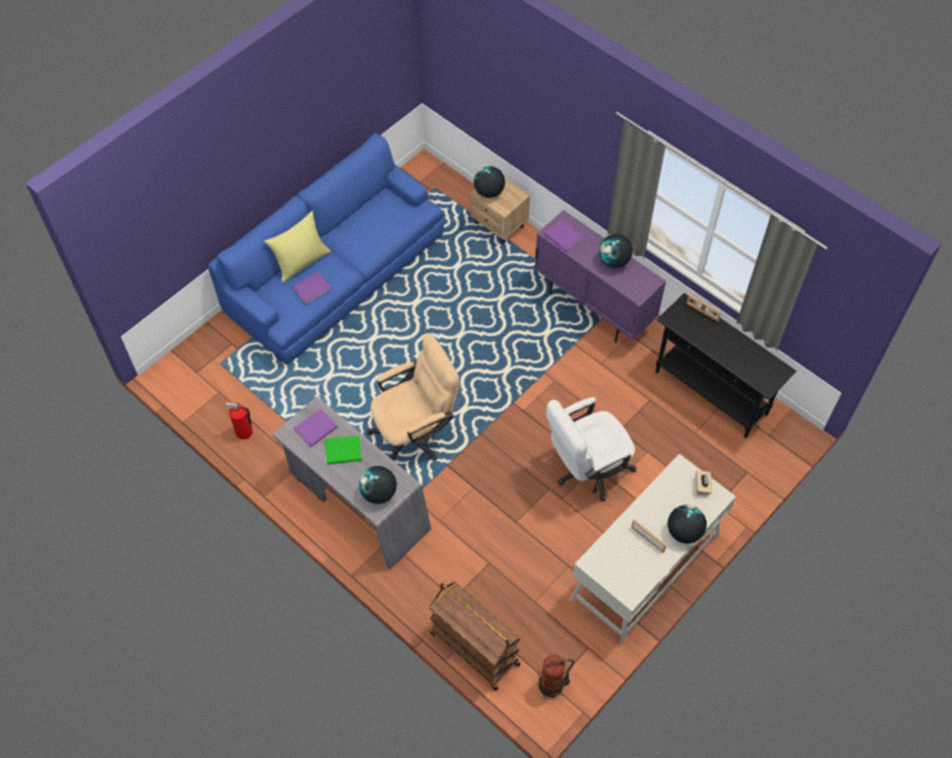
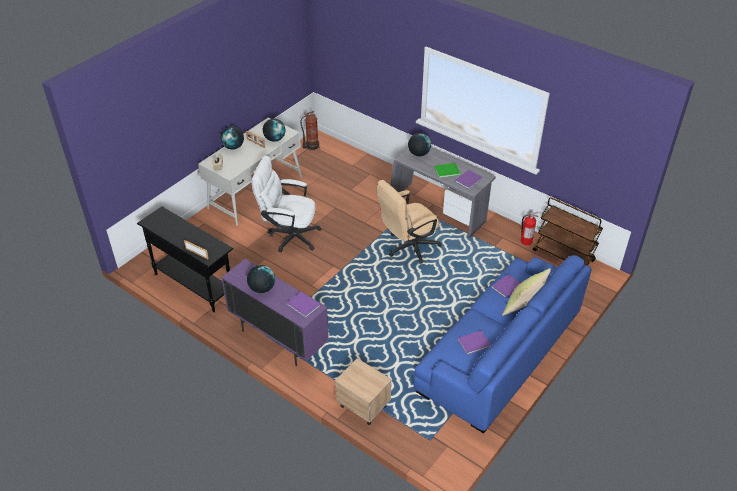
camera: 175 degrees right, 15 degrees down
brown cart [429,582,521,691] -> brown cart moved to [533,197,603,267]
globe [474,166,505,198] -> globe moved to [263,119,286,142]
white office chair [546,397,636,502] -> white office chair turned 135 degrees counterclockwise [252,156,322,252]
none -> purple book [457,330,491,355]

